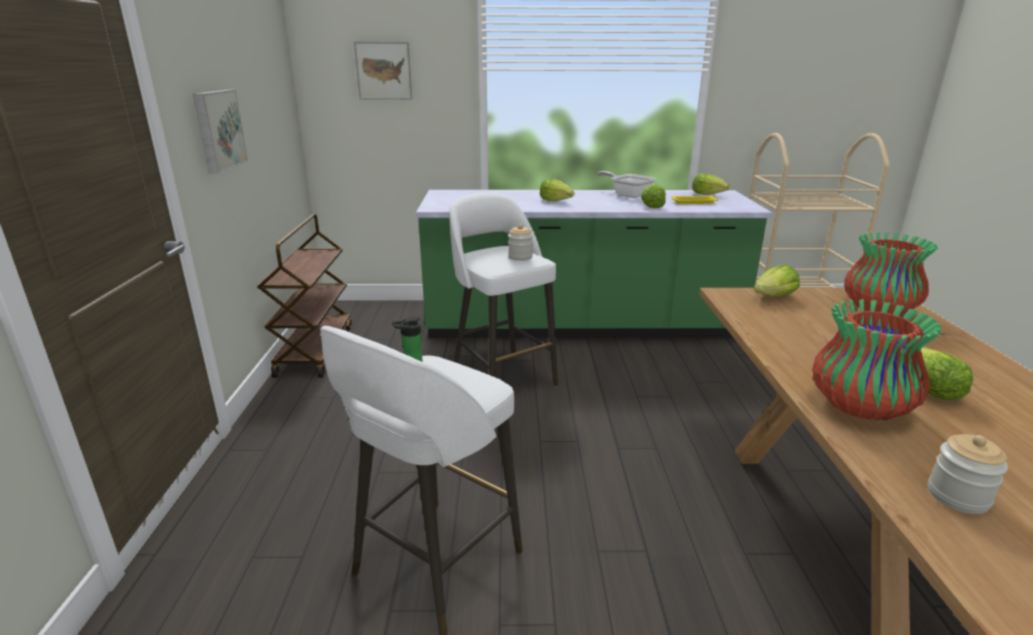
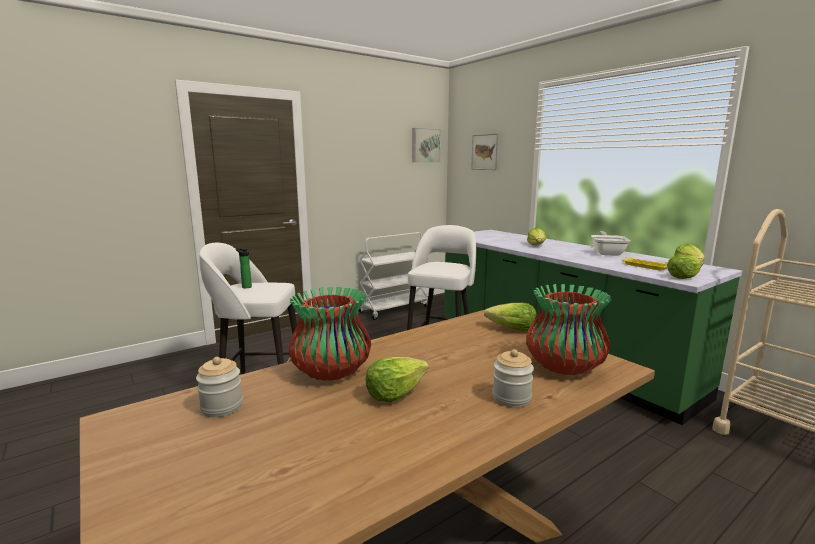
camera: 55 degrees right, 10 degrees down
picture [193,90,248,173] -> picture moved to [412,128,441,162]
brown cart [257,214,352,378] -> white cart [359,232,430,320]
jar [508,224,533,261] -> jar moved to [492,349,534,407]
lettuce [641,184,666,208] -> lettuce moved to [667,255,703,279]

